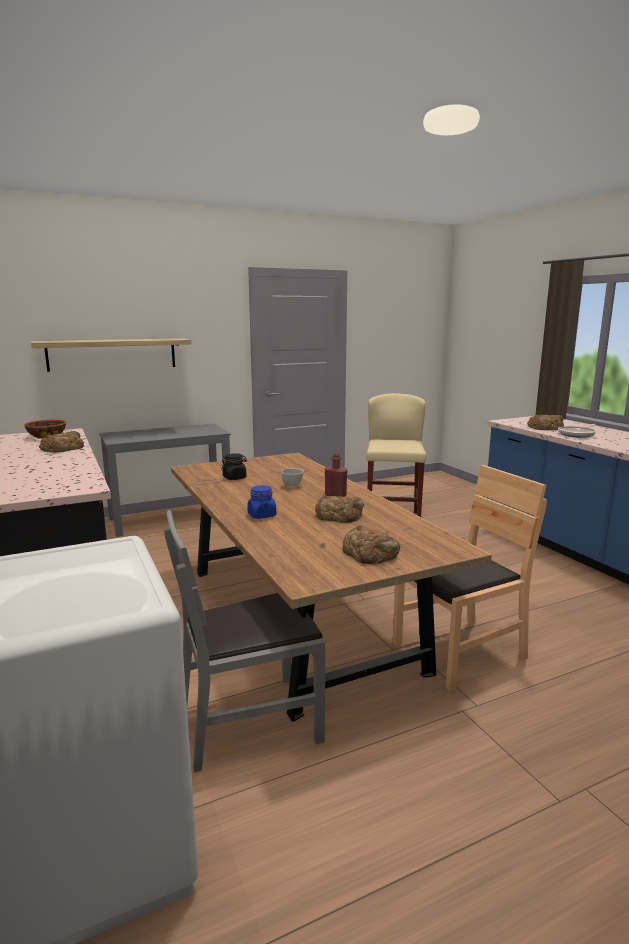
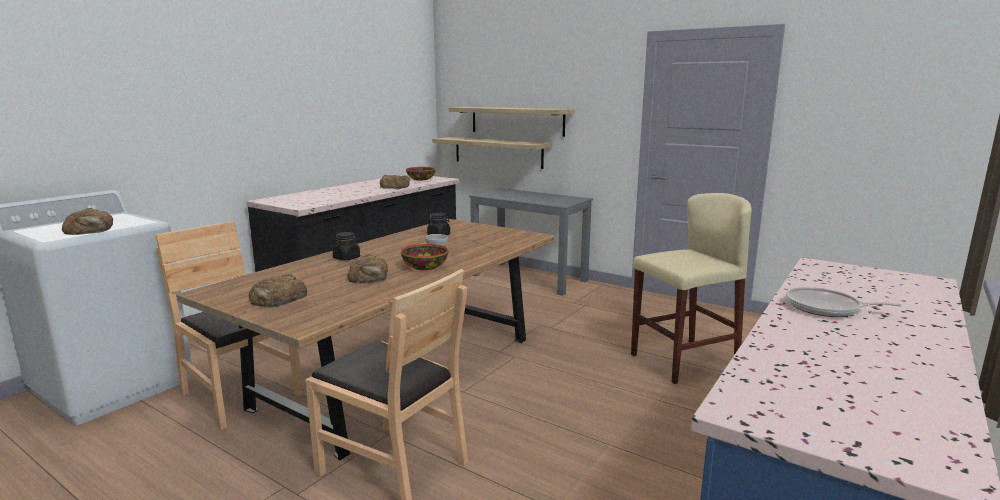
camera: 60 degrees right, 0 degrees up
grey chair [164,510,325,773] -> brown chair [155,221,303,430]
blue jar [247,485,276,519] -> black jar [333,232,360,261]
red bottle [325,453,348,497] -> bowl [401,244,449,270]
bread [527,415,564,430] -> bread moved to [62,208,113,235]
none -> shelf [432,137,552,169]

